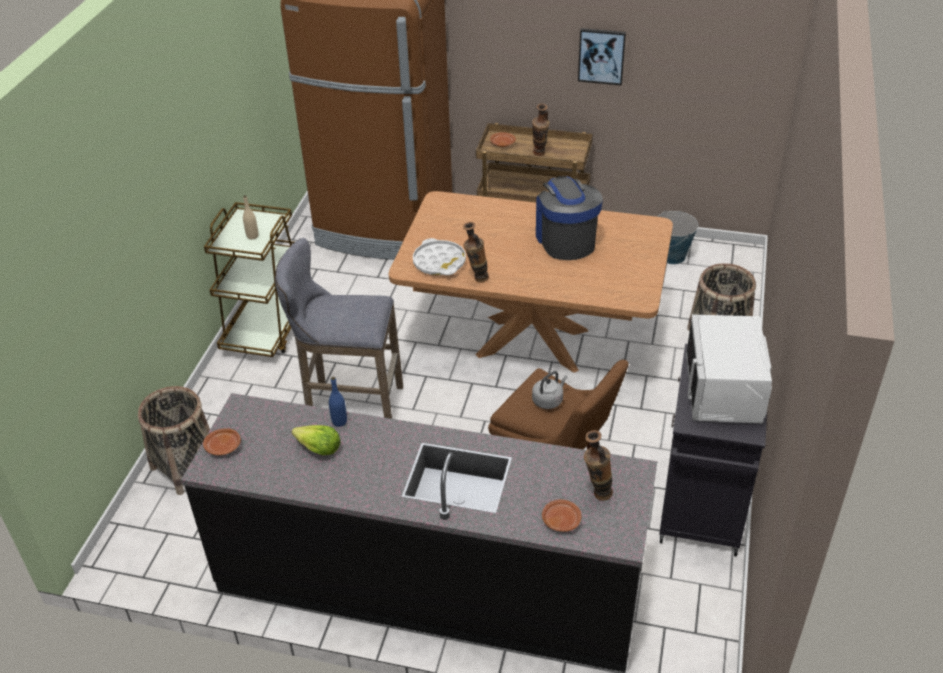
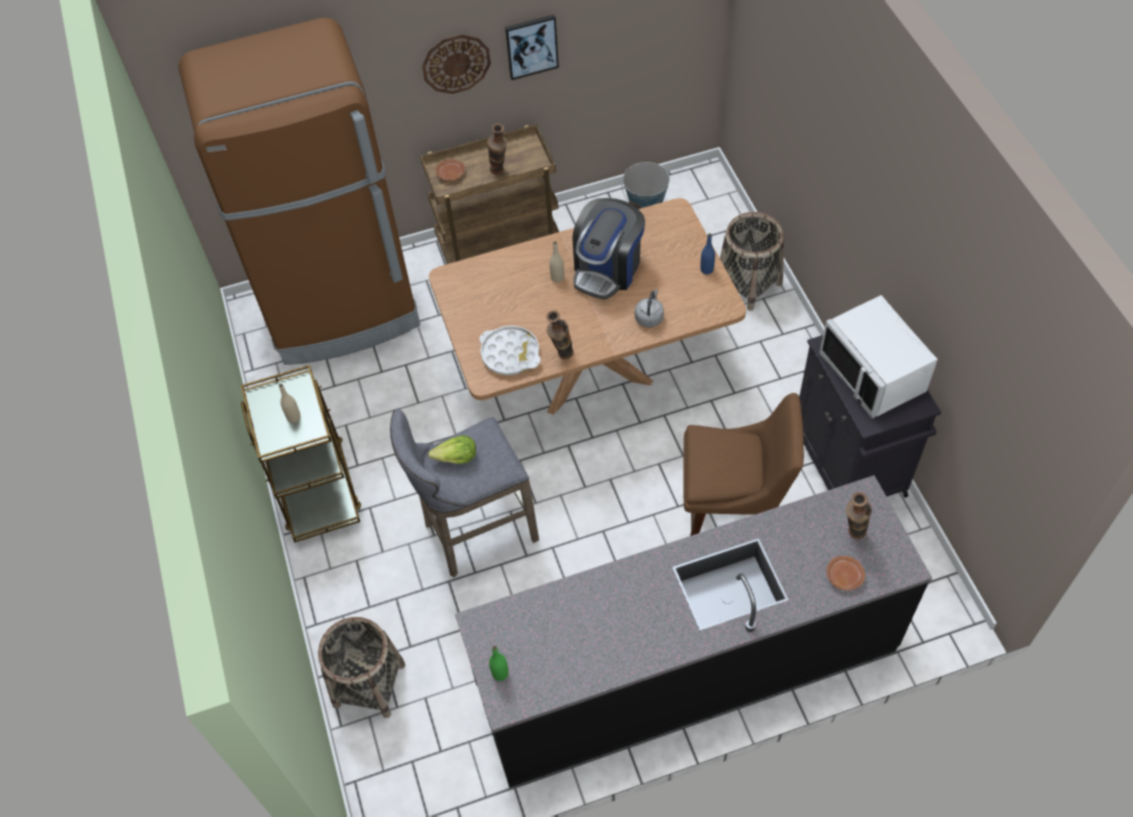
camera: 30 degrees left, 15 degrees up
brown plate [203,428,241,456] -> green bottle [489,646,508,681]
lettuce [292,425,341,455] -> lettuce moved to [428,435,476,463]
blue bottle [329,377,347,427] -> blue bottle moved to [700,233,715,275]
grey kettle [532,371,568,409] -> grey kettle moved to [635,289,664,328]
coffee machine [536,176,603,260] -> coffee machine turned 105 degrees counterclockwise [573,198,645,300]
none -> wall clock [422,34,491,94]
none -> beige bottle [550,242,564,282]

